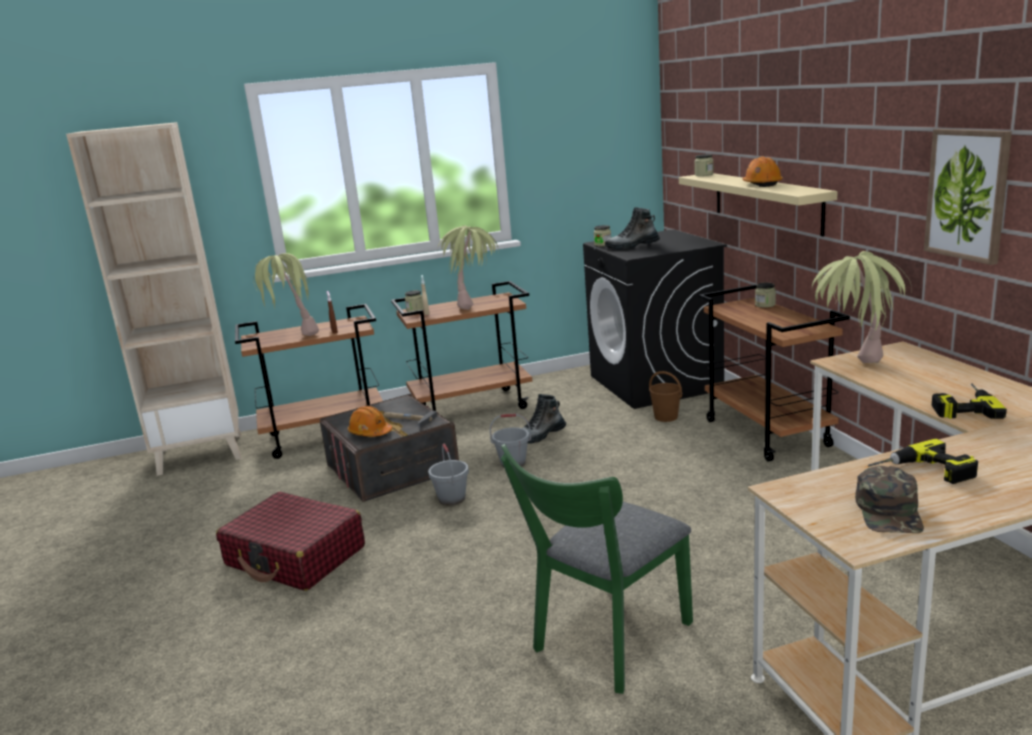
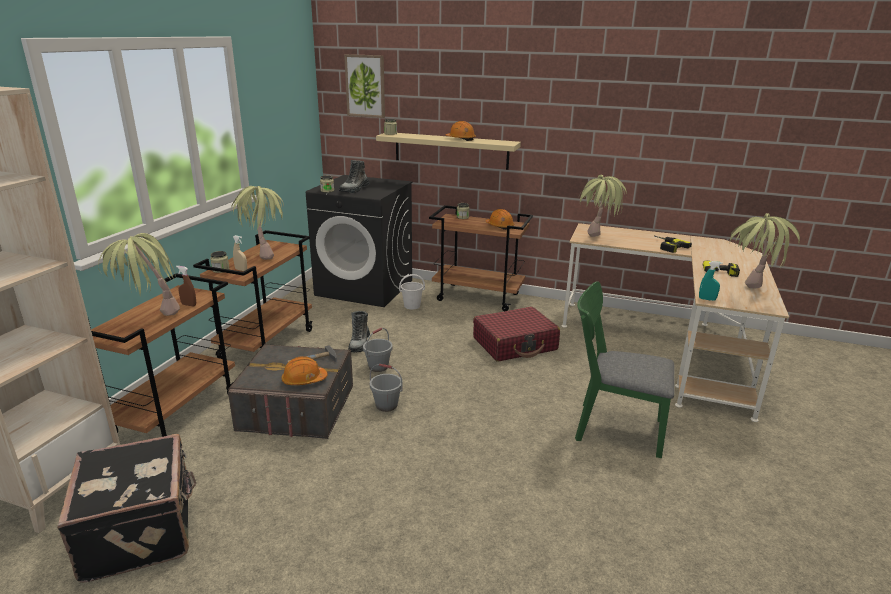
camera: 55 degrees left, 5 degrees up
red suitcase [216,492,365,591] -> red suitcase moved to [473,307,560,361]
green chair [501,444,693,694] -> green chair turned 120 degrees clockwise [575,281,675,458]
brown bucket [649,371,682,422] -> white bucket [399,274,425,310]
green cap [855,466,924,533] -> potted plant [730,213,800,288]
picture [924,129,1012,265] -> picture moved to [344,54,385,118]
none -> black suitcase [57,434,196,583]
none -> orange hard hat [486,209,514,230]
none -> turquoise spray bottle [699,261,723,301]

